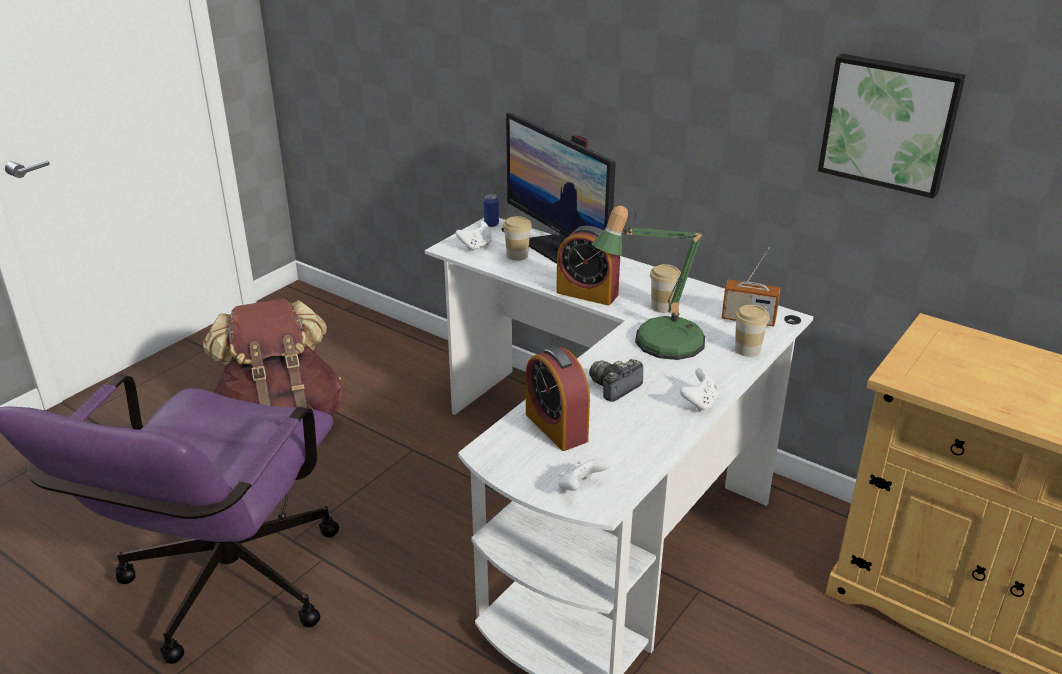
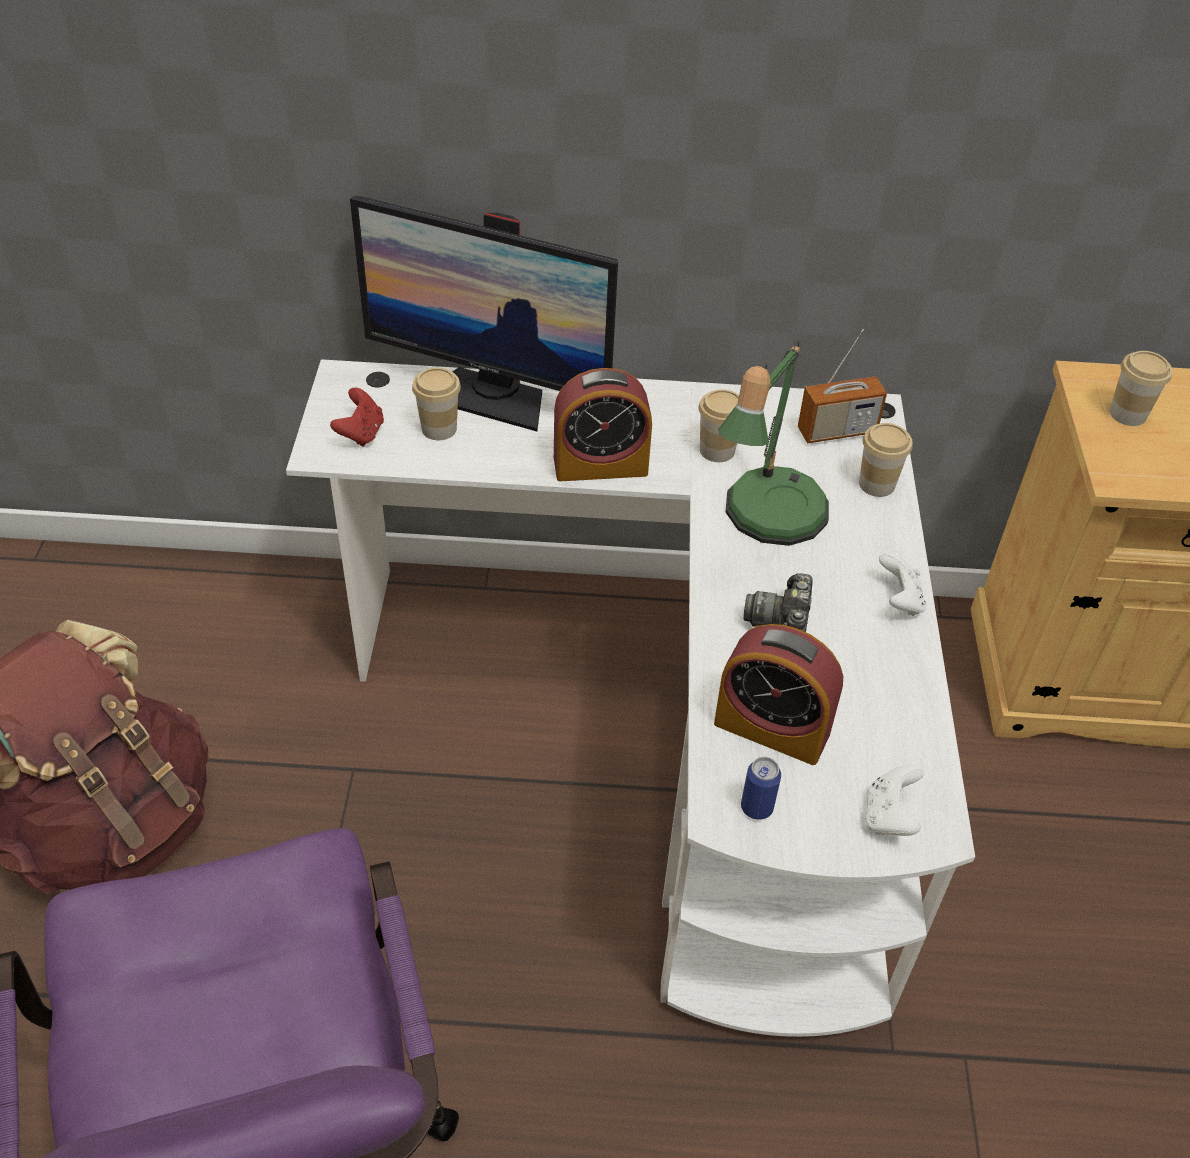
camera: 35 degrees left, 15 degrees up
white game controller [455,221,492,252] -> red game controller [330,387,384,447]
can [484,194,499,227] -> can moved to [741,757,781,820]
picture [818,54,966,199] -> none
none -> cup [1110,351,1173,426]

